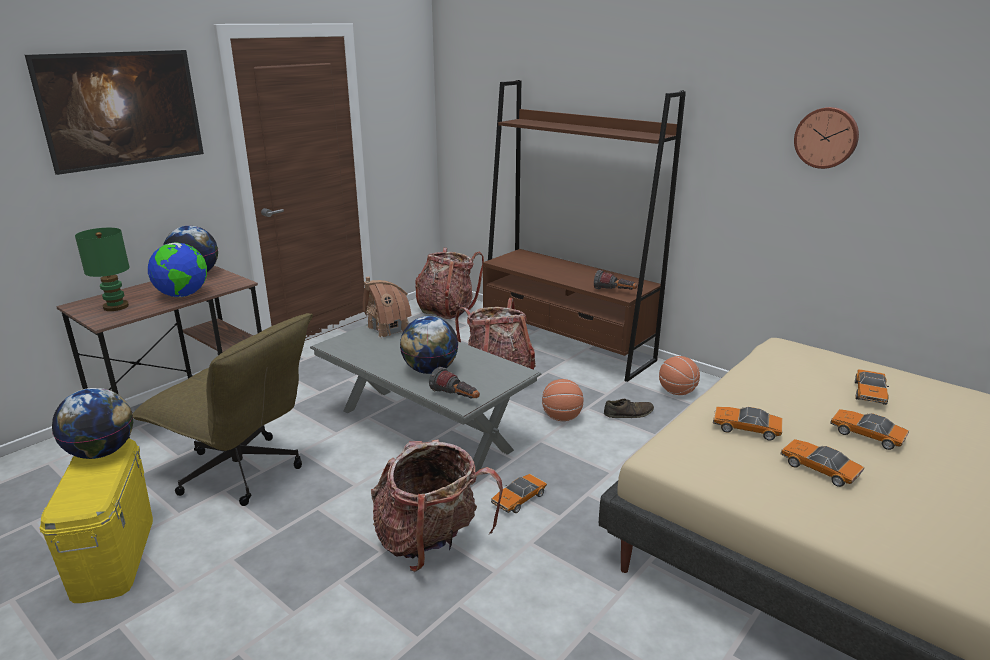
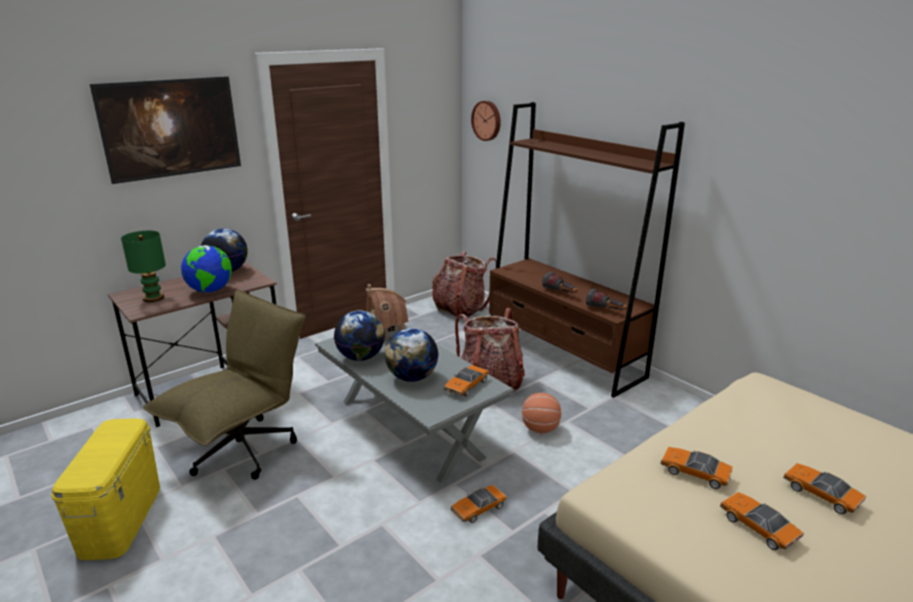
camera: 10 degrees right, 0 degrees up
globe [52,388,133,459] -> globe moved to [334,310,385,361]
beige office chair [132,313,313,506] -> beige office chair turned 90 degrees counterclockwise [143,290,306,480]
backpack [371,439,503,572] -> none
flashlight [429,367,480,398] -> flashlight moved to [542,272,578,293]
brown shoe [604,399,654,418] -> none
basketball [659,356,700,395] -> none
wall clock [794,107,859,169] -> wall clock moved to [471,101,501,141]
toy car [855,369,889,405] -> toy car moved to [444,365,489,397]

